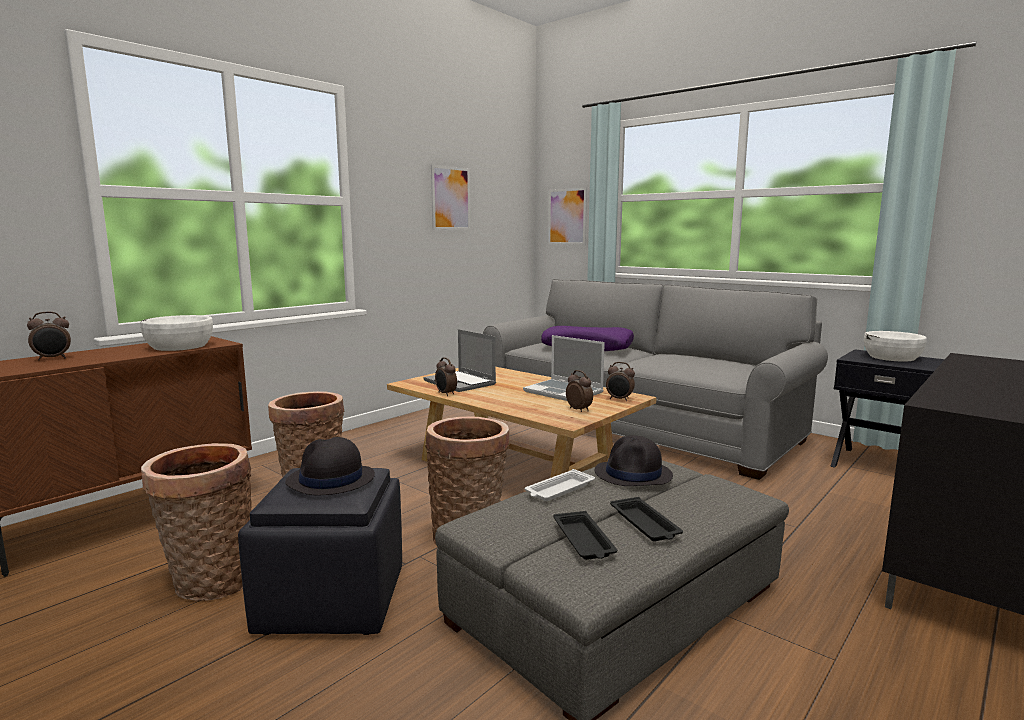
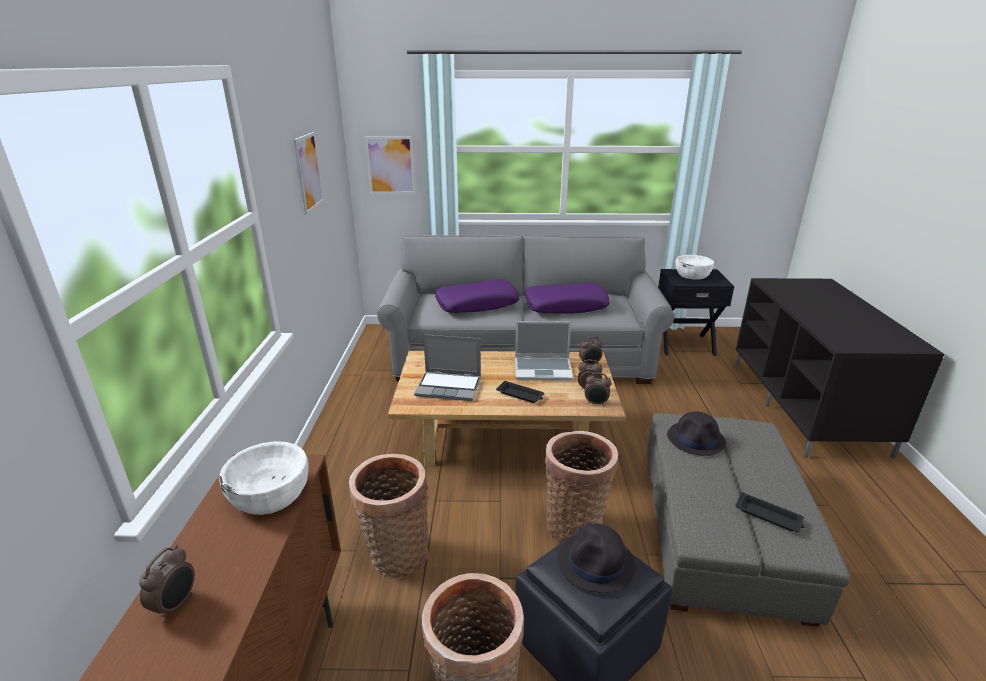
camera: 40 degrees left, 15 degrees up
alarm clock [435,357,457,396] -> alarm clock moved to [585,373,612,406]
white tray [525,469,595,501] -> none
black tray [610,497,683,541] -> black tray moved to [496,381,544,403]
none -> purple pillow [525,282,609,314]

